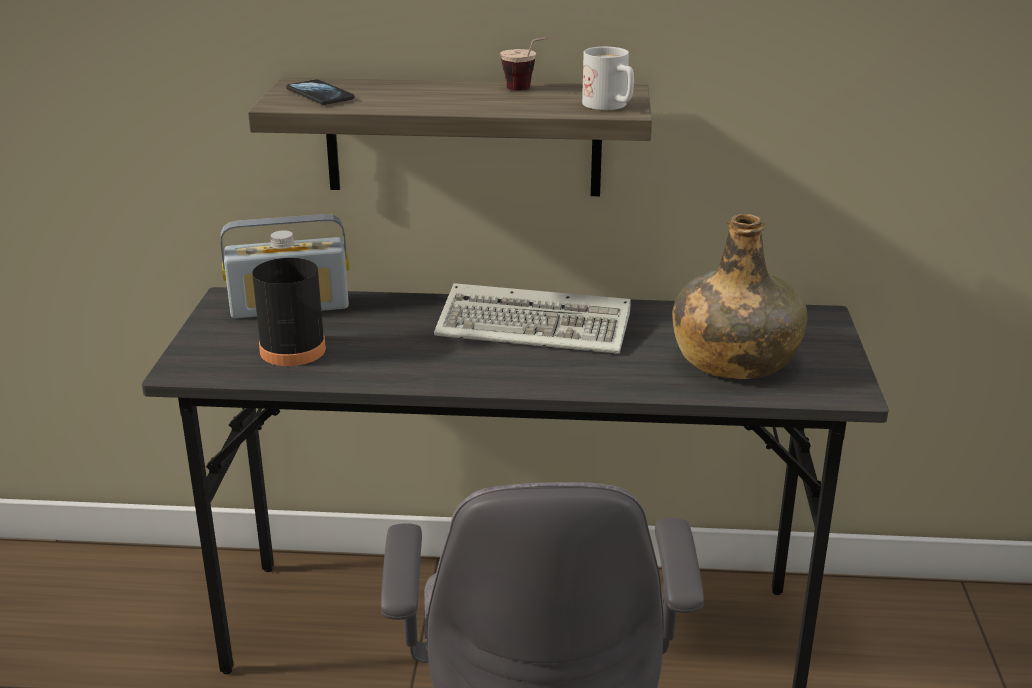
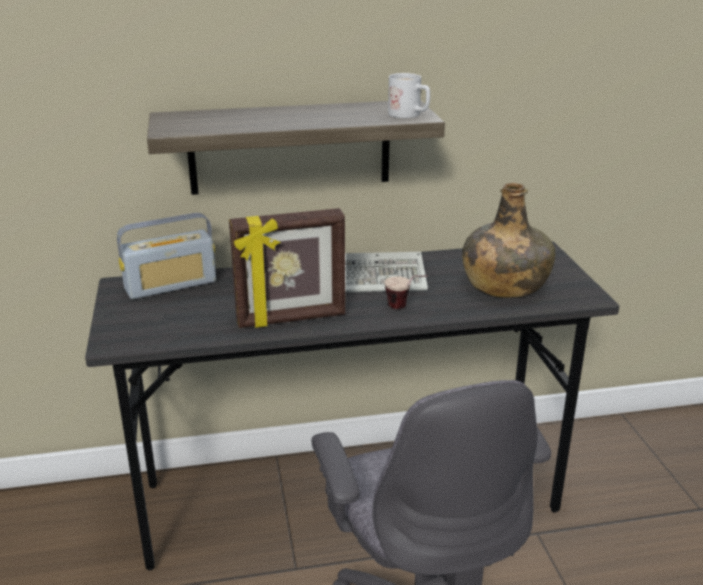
camera: 15 degrees left, 0 degrees up
black bottle [252,230,326,366] -> none
phone [286,79,355,105] -> none
cup [500,37,548,91] -> cup moved to [384,275,428,309]
none -> picture frame [229,208,345,328]

